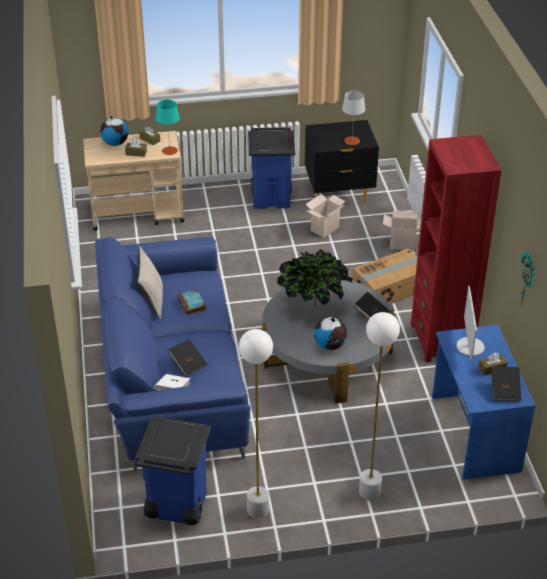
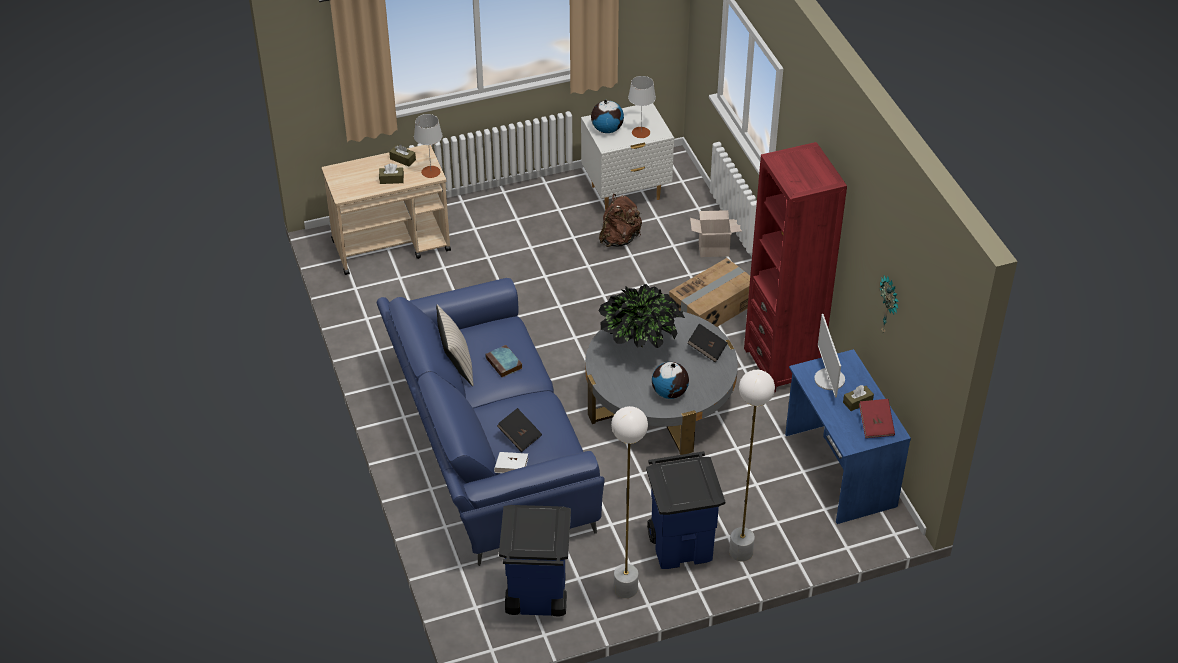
camera: 10 degrees left, 5 degrees up
globe [100,116,128,146] -> globe moved to [591,99,624,133]
turquoise table lamp [156,100,180,155] -> grey table lamp [414,114,443,178]
blue trash can [248,127,295,209] -> blue trash can moved to [646,451,725,569]
black nightstand [305,120,379,203] -> white nightstand [581,103,674,210]
cardboard box [305,194,346,238] -> brown backpack [599,194,642,247]
black book [491,366,521,401] -> red book [859,399,895,438]

